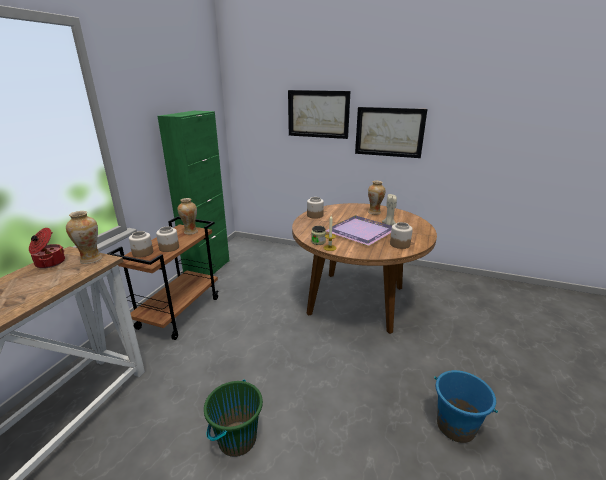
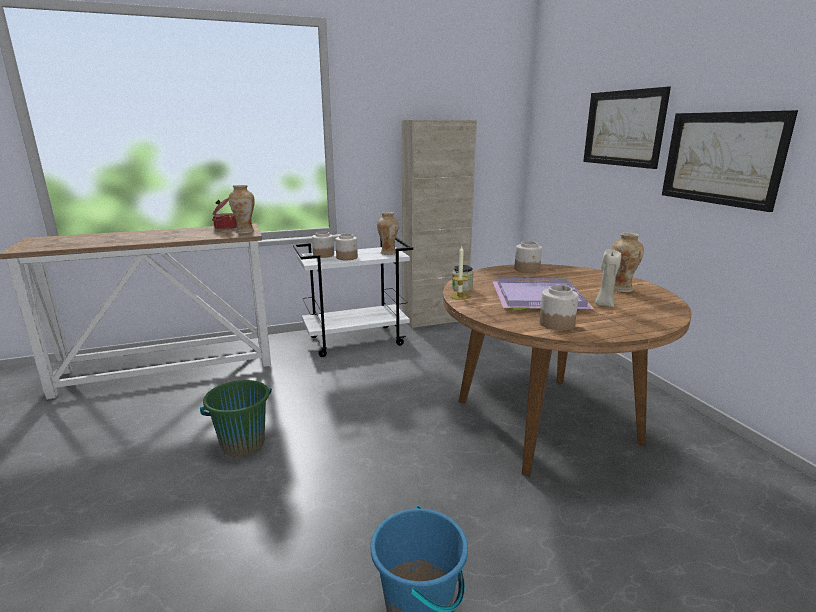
camera: 50 degrees right, 5 degrees down
brown cart [107,216,219,340] -> white cart [293,237,413,357]
green cabinet [158,111,229,275] -> beige cabinet [402,120,477,329]

